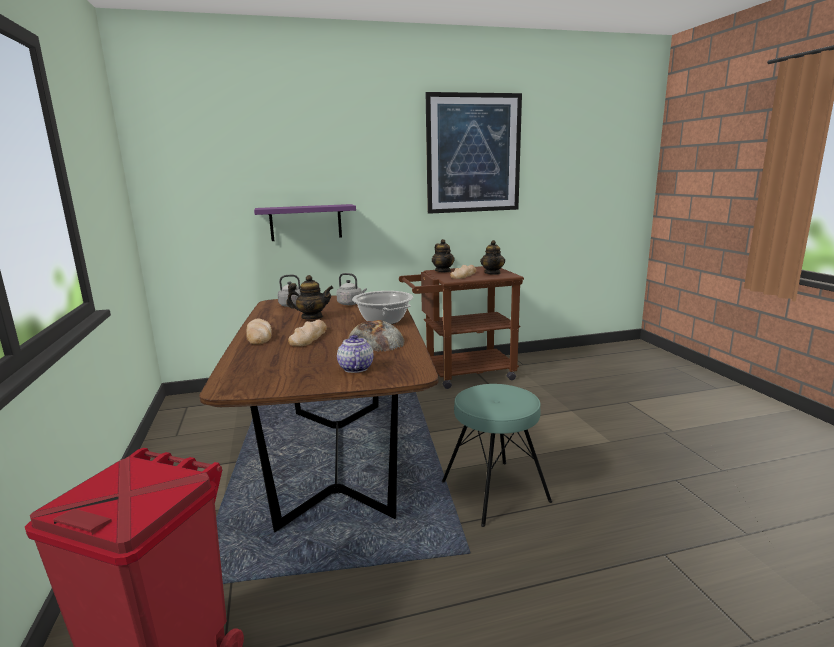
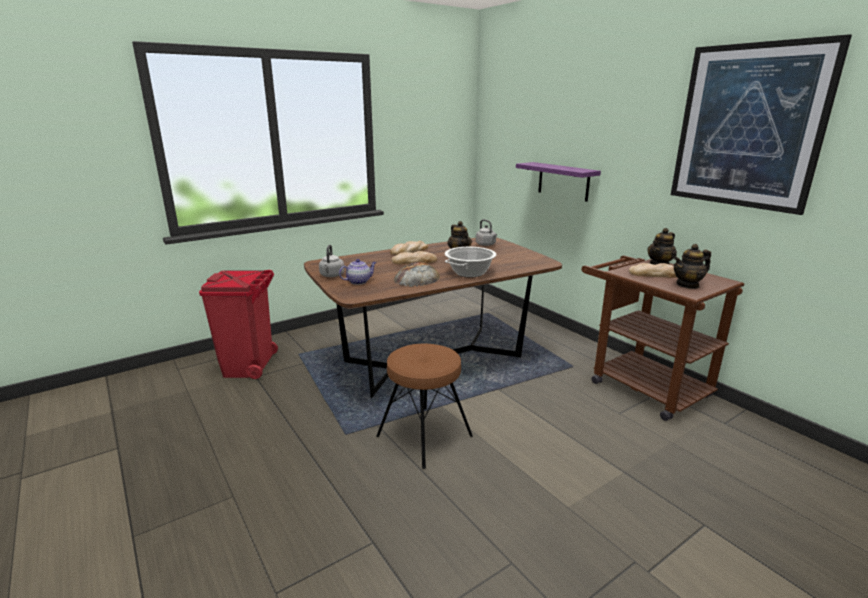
camera: 70 degrees right, 5 degrees up
grey kettle [336,273,367,305] -> grey kettle moved to [319,245,344,277]
turquoise stool [442,384,552,527] -> brown stool [376,344,473,469]

